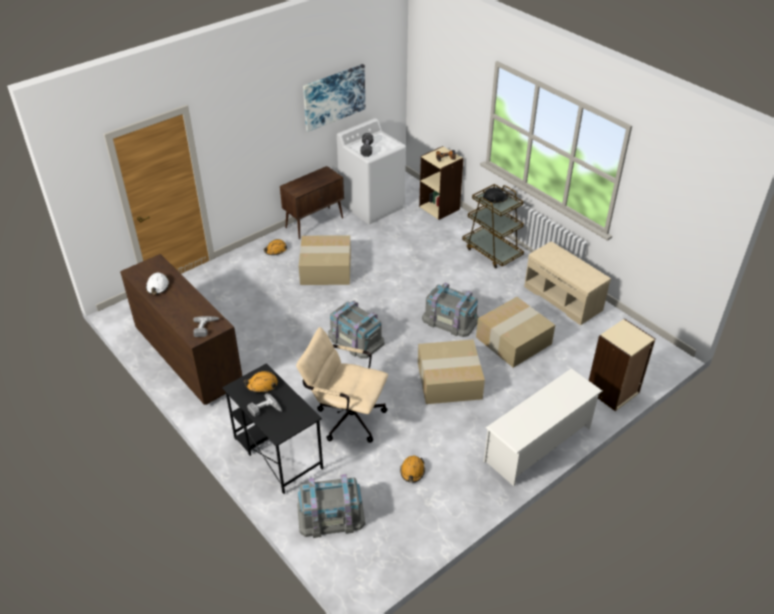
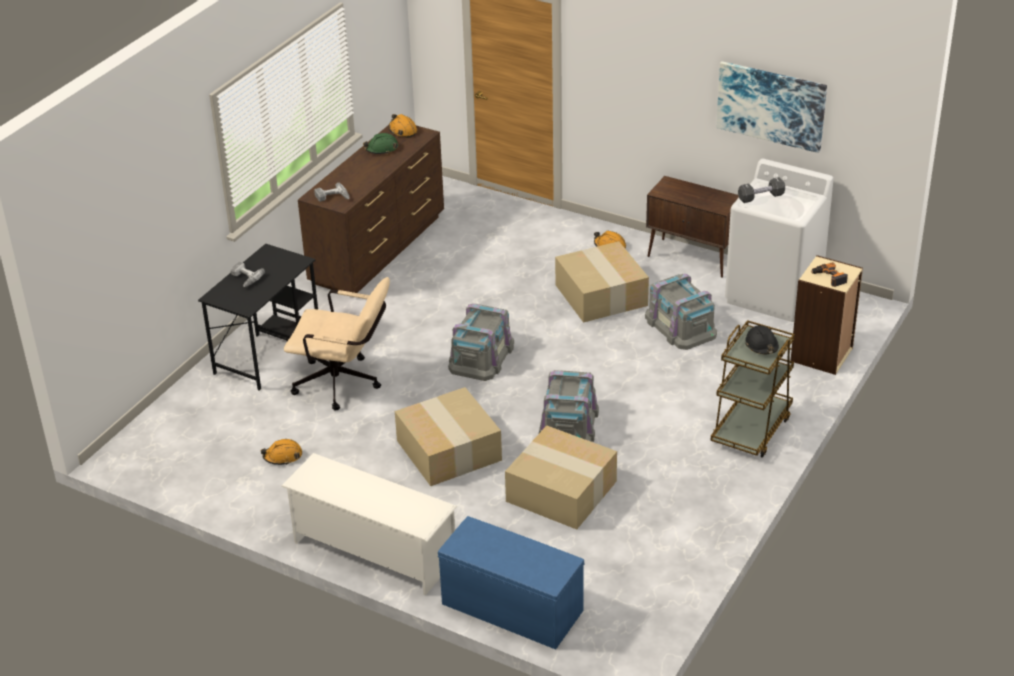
camera: 70 degrees right, 5 degrees down
white hard hat [146,273,170,294] -> green hard hat [363,133,398,154]
orange hard hat [244,371,278,393] -> orange hard hat moved to [389,114,417,138]
beige office chair [296,327,388,443] -> beige office chair turned 105 degrees clockwise [284,277,390,410]
grey storage box [297,474,365,538] -> grey storage box moved to [645,274,717,350]
beige bench [524,241,611,325] -> none
beige bookcase [589,318,656,411] -> blue bench [438,516,584,649]

